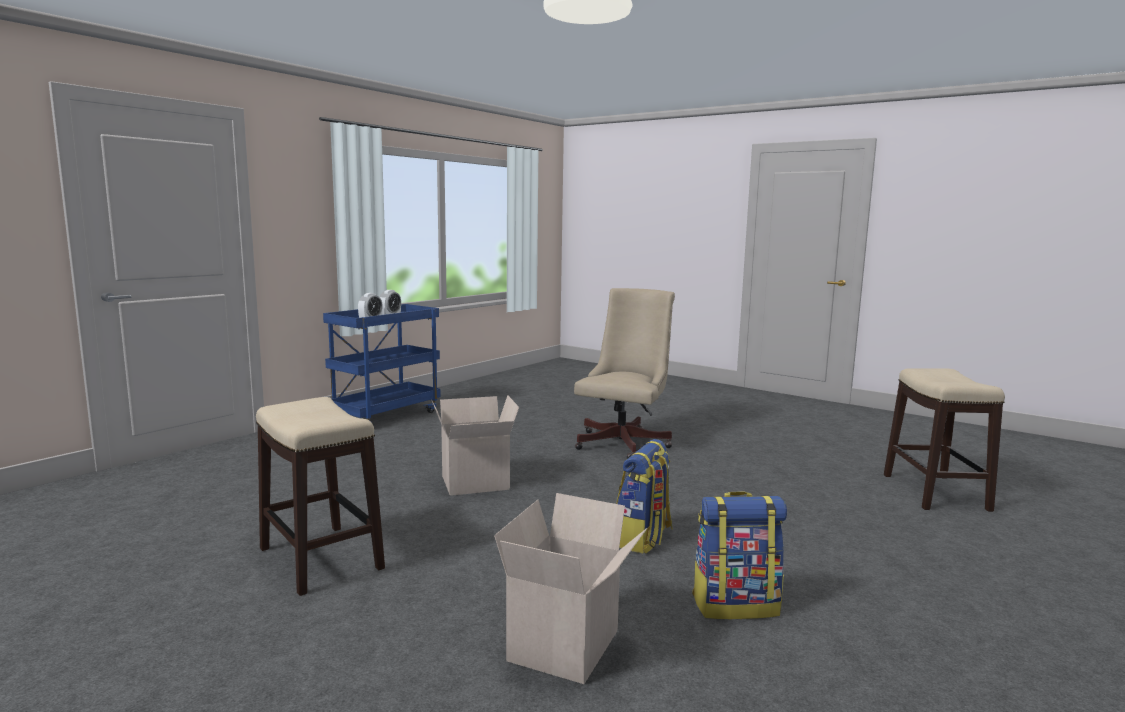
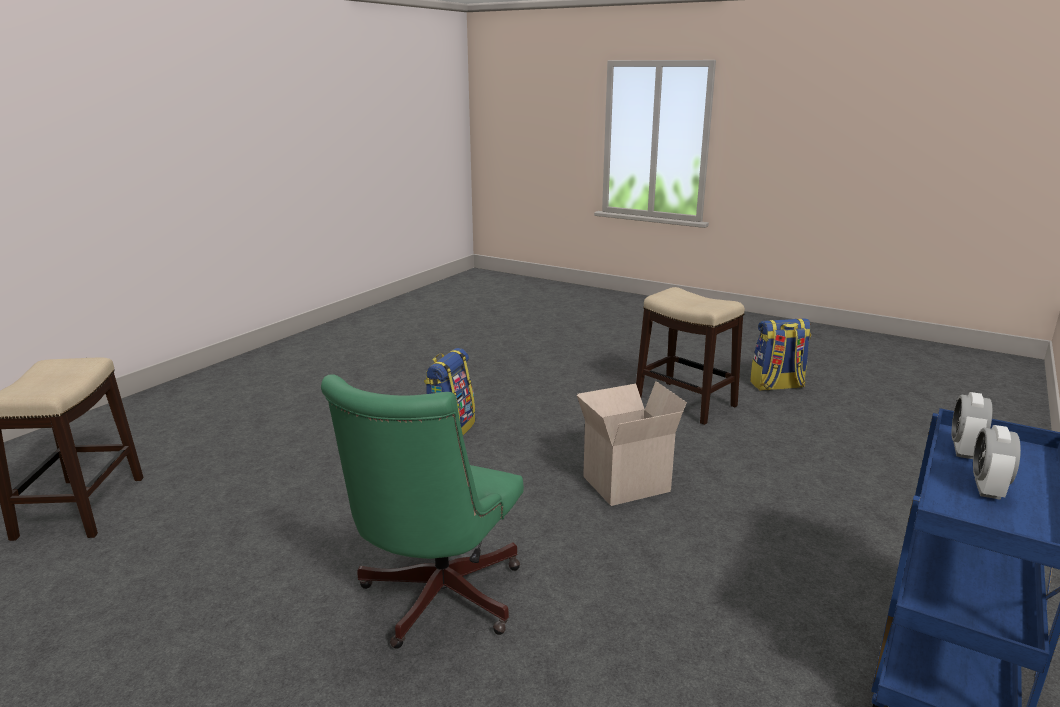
camera: 175 degrees right, 10 degrees up
cardboard box [494,493,647,684] -> none
beige office chair [574,288,675,458] -> green office chair [321,374,524,649]
backpack [692,492,787,619] -> backpack moved to [750,318,811,391]

